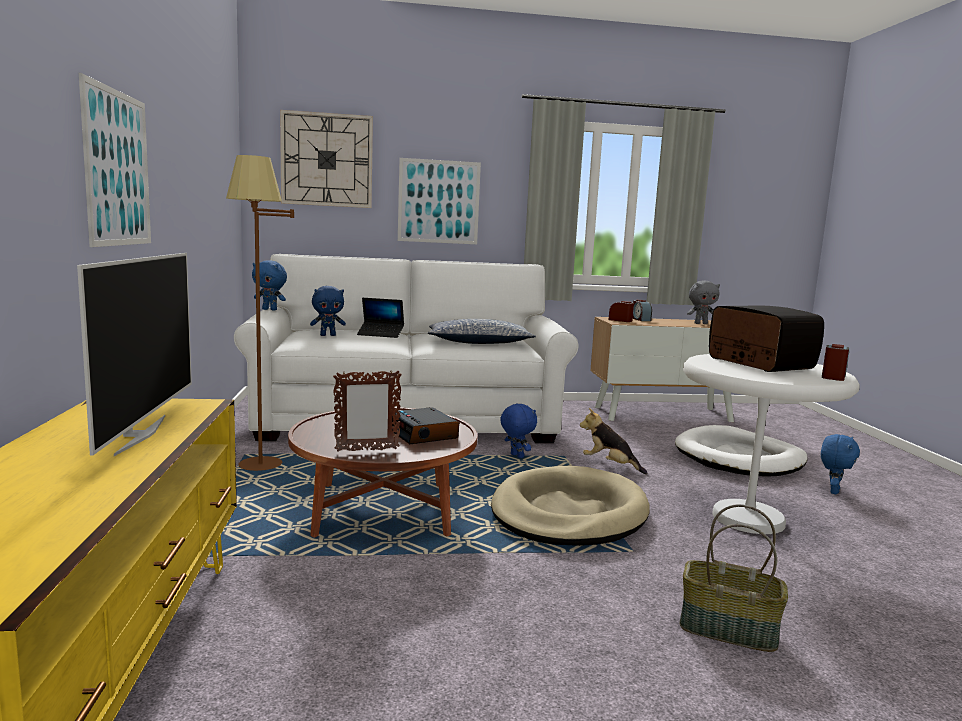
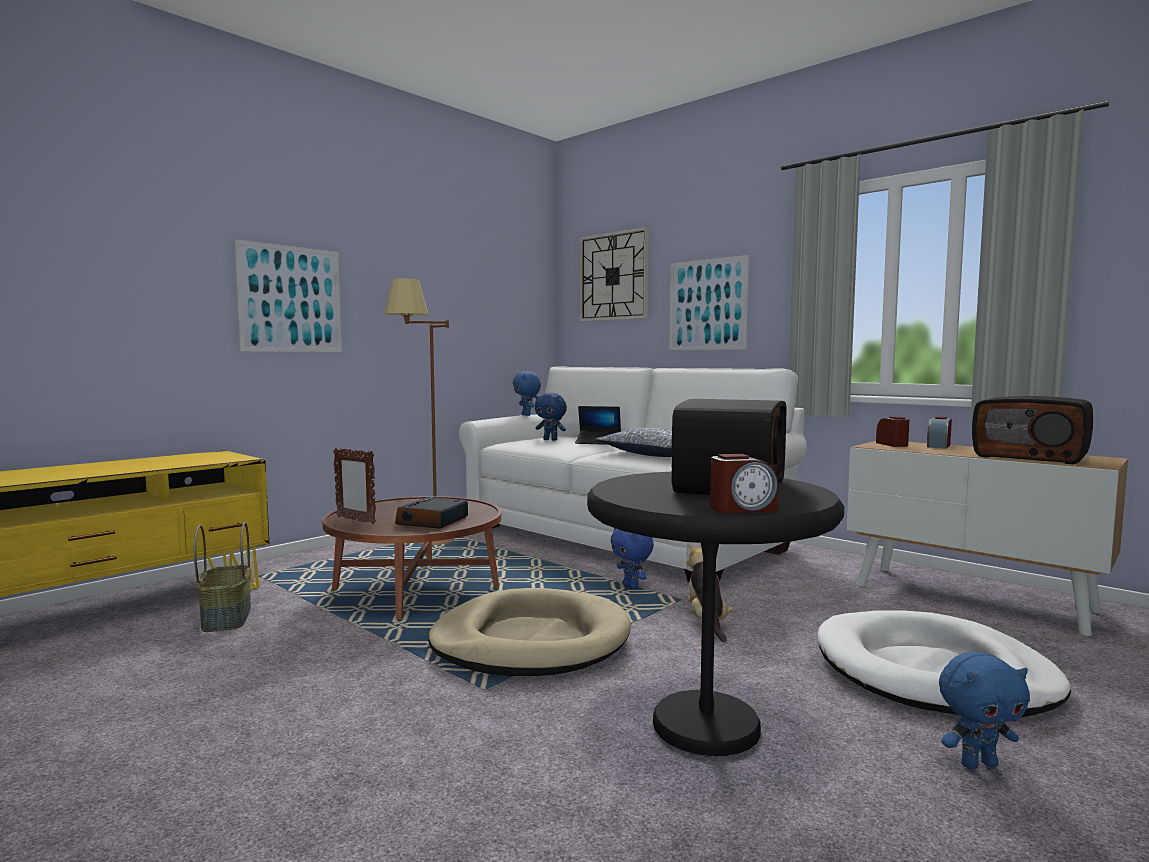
camera: 50 degrees right, 5 degrees down
television [77,253,192,456] -> none
laptop [357,298,404,338] -> laptop turned 45 degrees counterclockwise [575,406,621,445]
blue plush toy [500,403,537,458] -> blue plush toy turned 135 degrees clockwise [610,528,654,588]
basket [680,504,788,652] -> basket moved to [194,522,251,632]
white side table [683,354,860,534] -> black side table [587,472,844,756]
grey plush toy [687,281,720,324] -> radio [972,396,1093,464]

